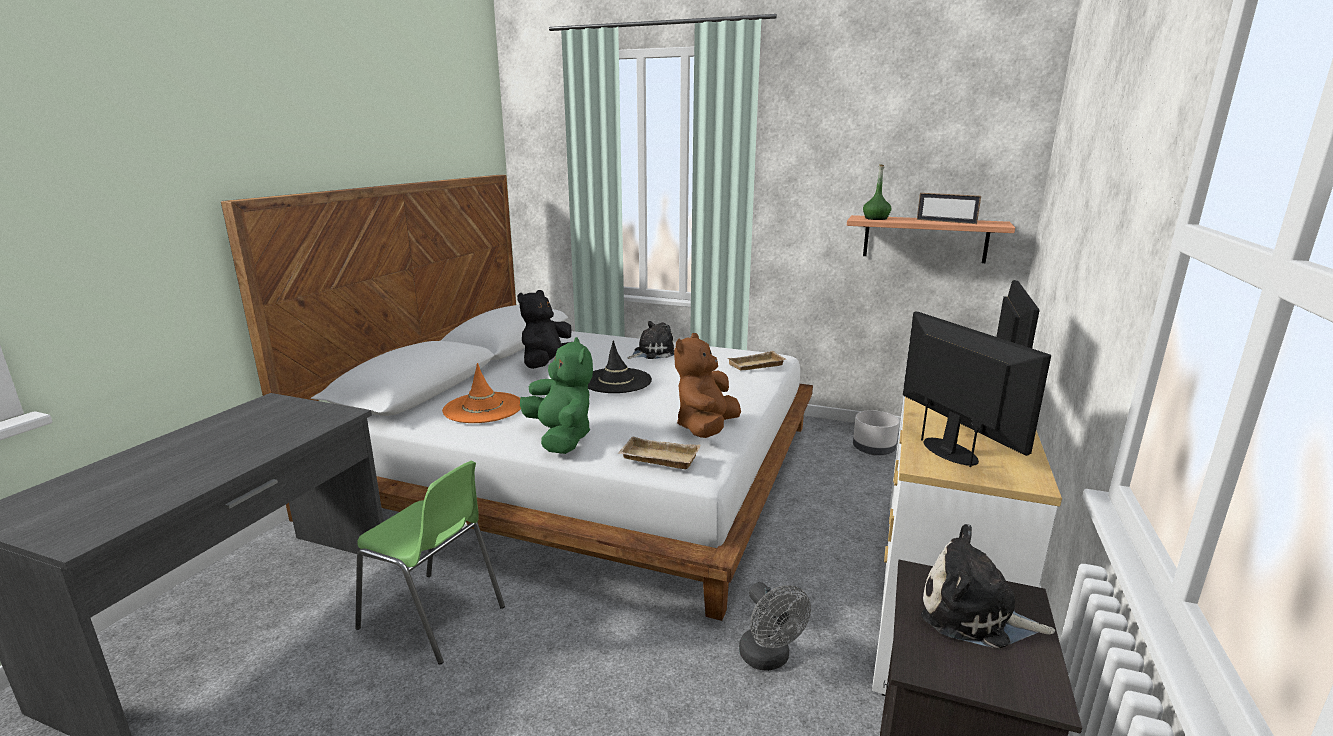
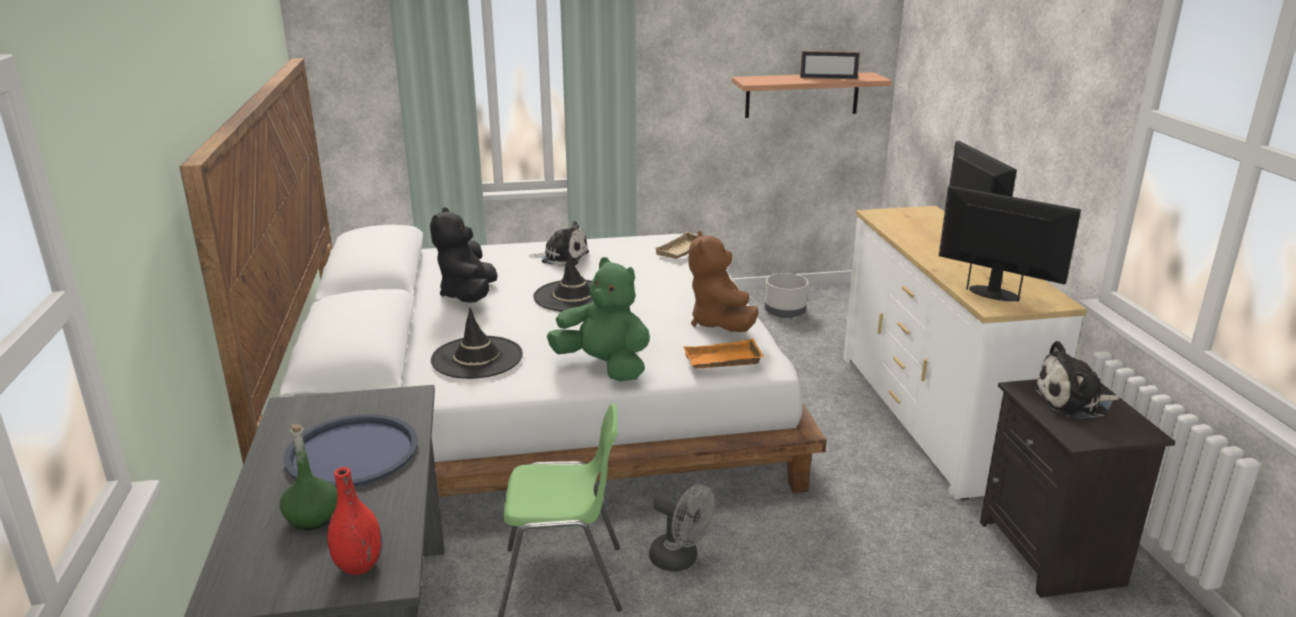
camera: 30 degrees left, 5 degrees up
orange hat [442,363,521,423] -> black hat [431,308,523,379]
beige tray [618,436,701,469] -> orange tray [683,338,764,368]
plush toy [628,321,674,359] -> plush toy turned 75 degrees clockwise [529,221,589,267]
grey fan [739,582,811,671] -> grey fan moved to [649,484,715,572]
green bottle [863,164,892,220] -> green bottle moved to [280,424,337,530]
none -> blue tray [284,414,418,487]
none -> red vase [327,467,383,575]

